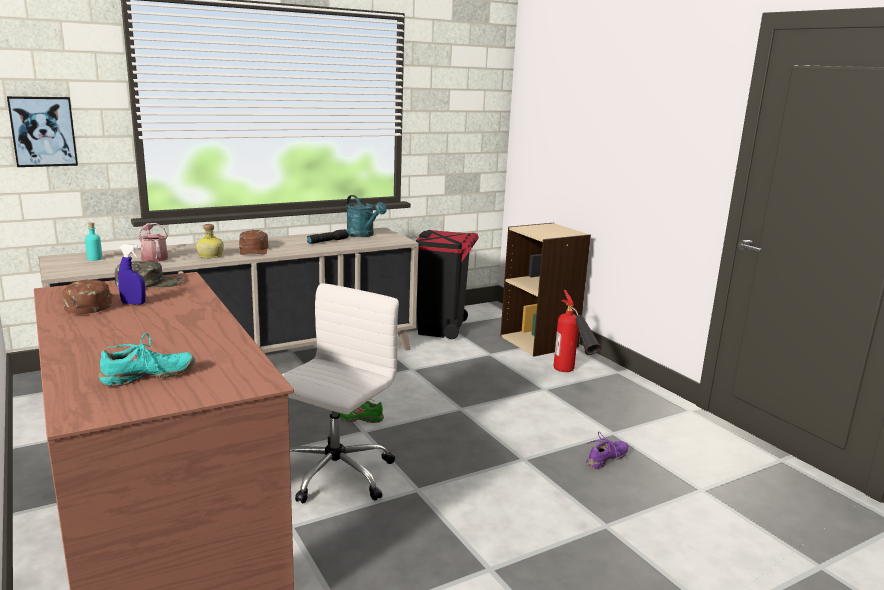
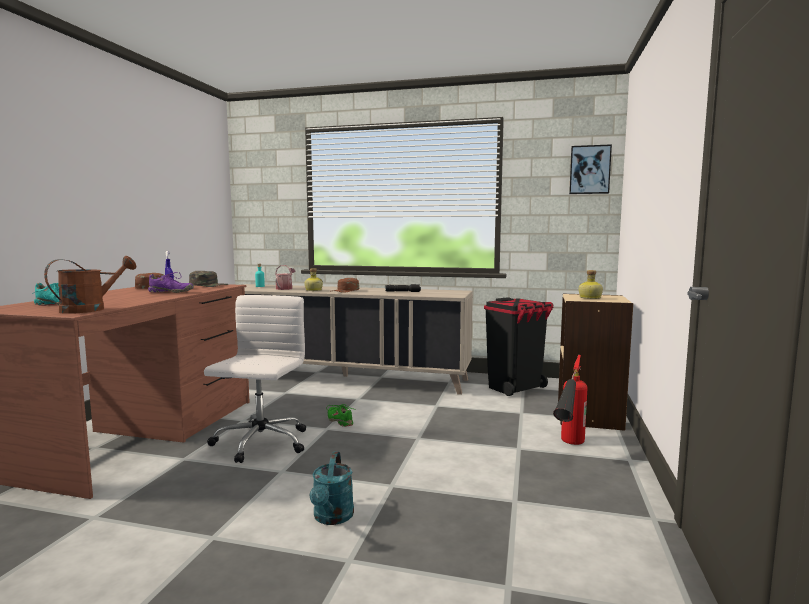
camera: 45 degrees right, 10 degrees down
picture [7,96,78,167] -> picture moved to [569,144,612,194]
white office chair [282,283,399,504] -> white office chair turned 60 degrees counterclockwise [204,295,306,463]
turquoise watering can [346,195,387,237] -> turquoise watering can moved to [310,452,354,525]
purple shoe [586,432,629,469] -> purple shoe moved to [148,272,194,293]
none -> brown watering can [44,256,137,314]
none -> bottle [579,270,603,299]

